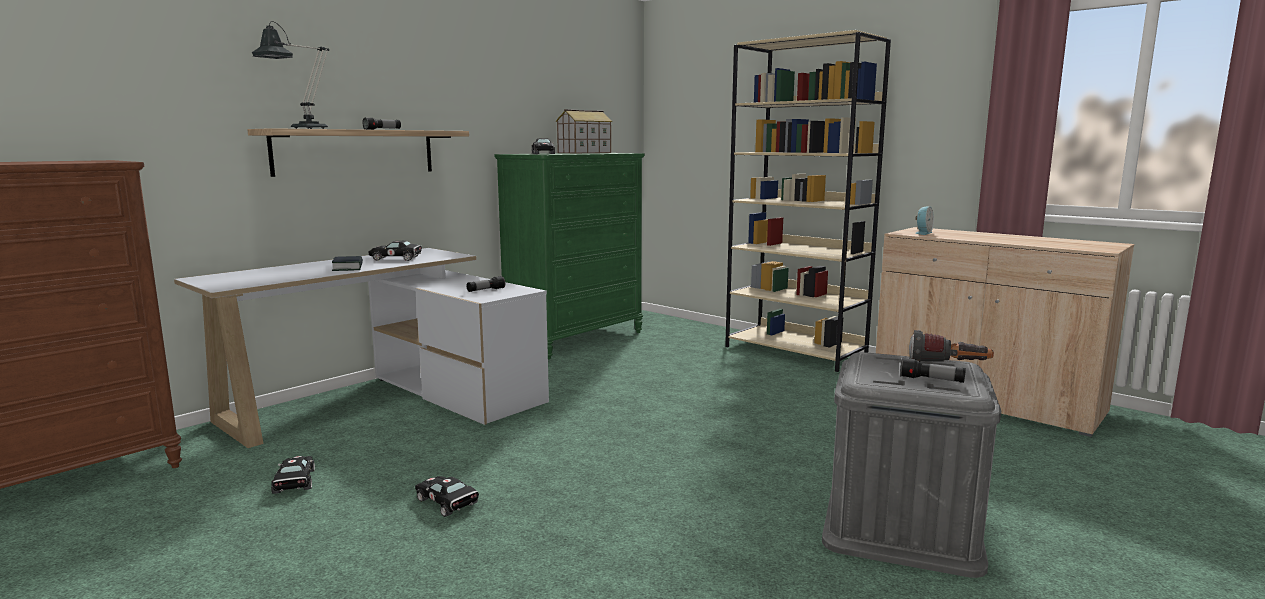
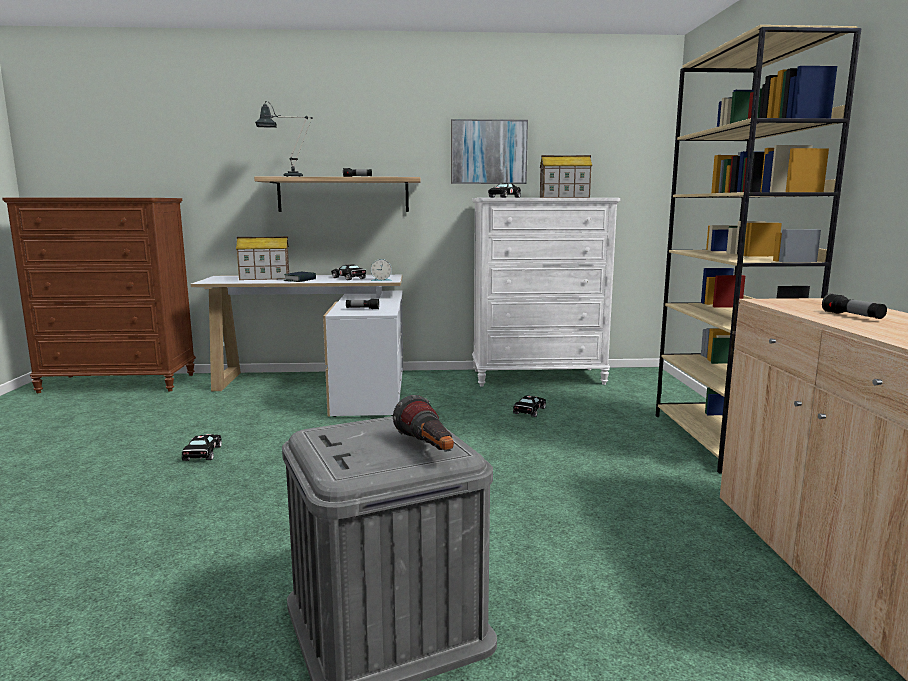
camera: 45 degrees right, 0 degrees up
black toy car [271,456,315,494] -> black toy car moved to [513,396,546,417]
green dresser [494,153,645,359] -> white dresser [472,198,620,387]
flashlight [900,358,966,383] -> flashlight moved to [822,293,887,319]
alarm clock [915,206,934,235] -> alarm clock moved to [371,259,392,281]
none -> toy house [236,236,289,280]
none -> picture [451,119,528,184]

